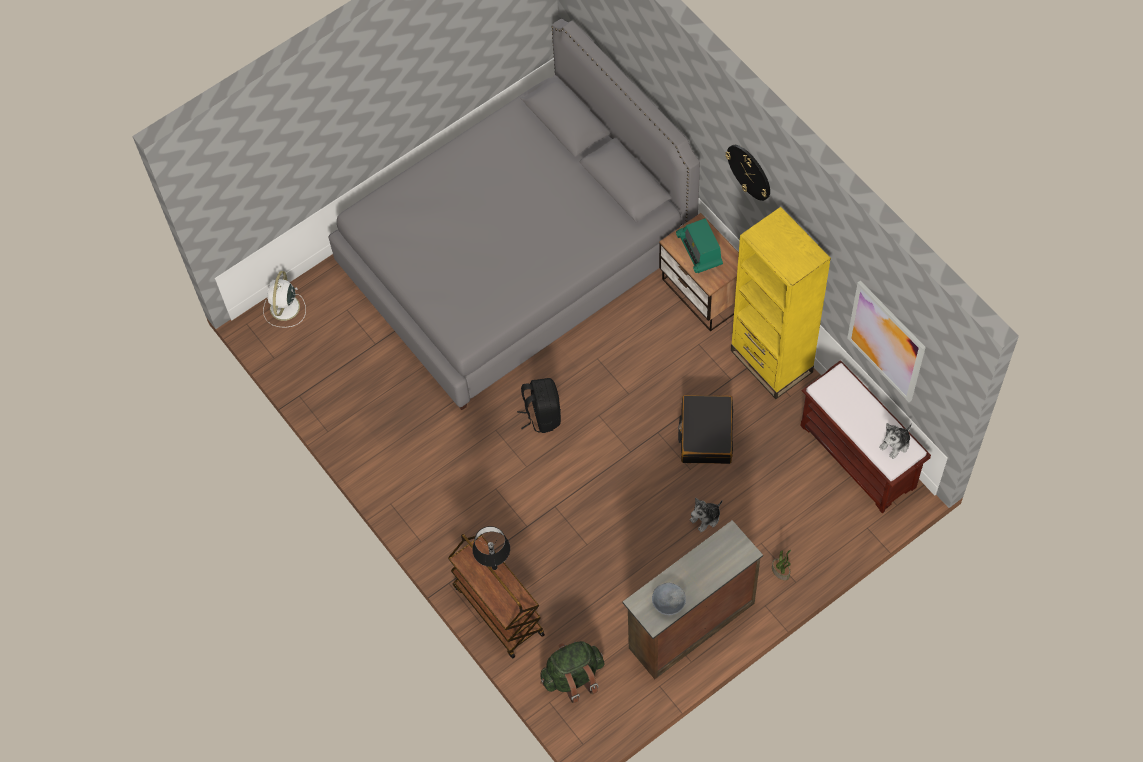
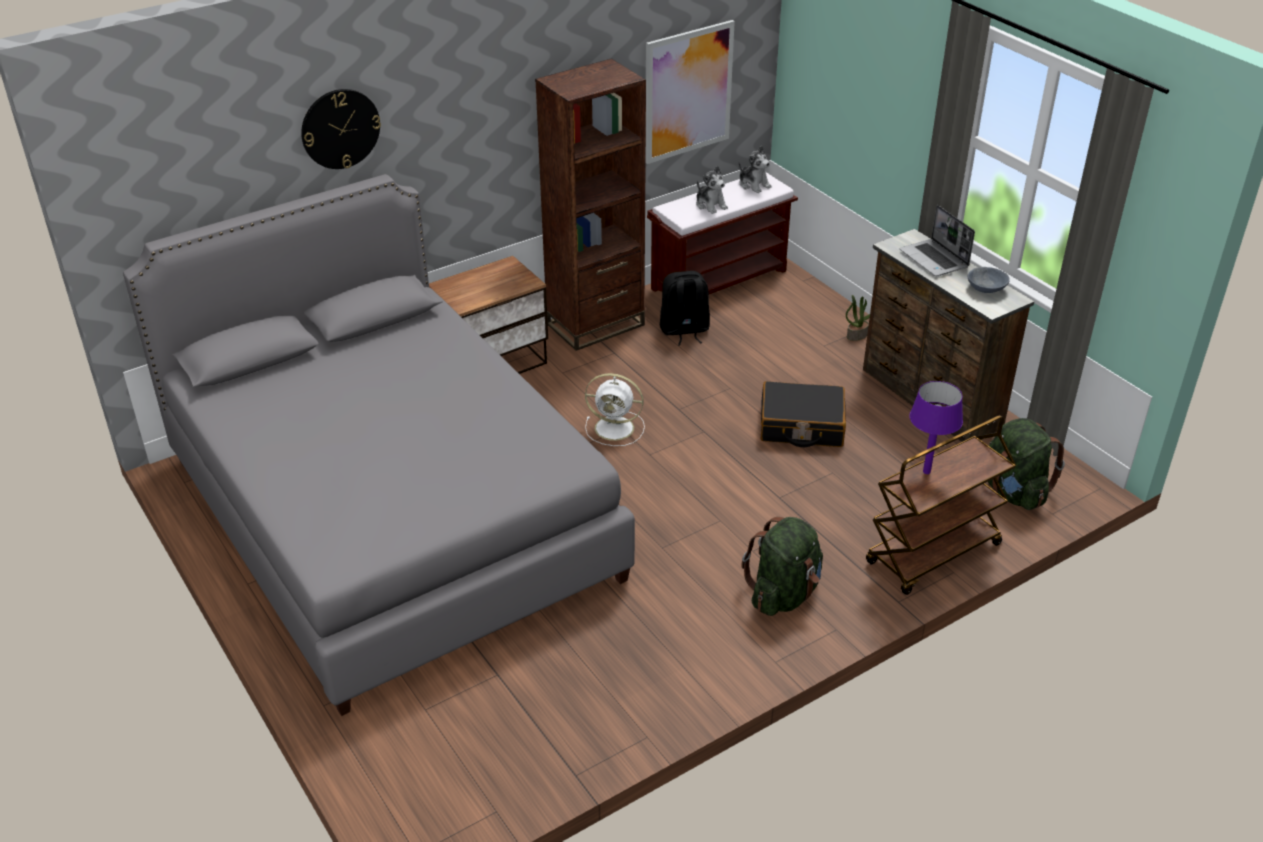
camera: 90 degrees left, 25 degrees down
white fan [263,271,306,328] -> white fan moved to [585,373,645,446]
black table lamp [472,526,510,570] -> purple table lamp [909,381,963,474]
black backpack [517,378,561,433] -> black backpack moved to [660,271,710,345]
radio [676,218,723,273] -> none
black suitcase [678,395,733,464] -> black suitcase moved to [761,381,846,447]
plush toy [690,498,723,533] -> plush toy moved to [696,166,728,214]
wall clock [726,145,770,201] -> wall clock moved to [301,89,381,169]
yellow bookcase [731,207,831,399] -> brown bookcase [535,58,646,351]
none -> green backpack [741,517,823,616]
none -> laptop [900,205,975,276]

